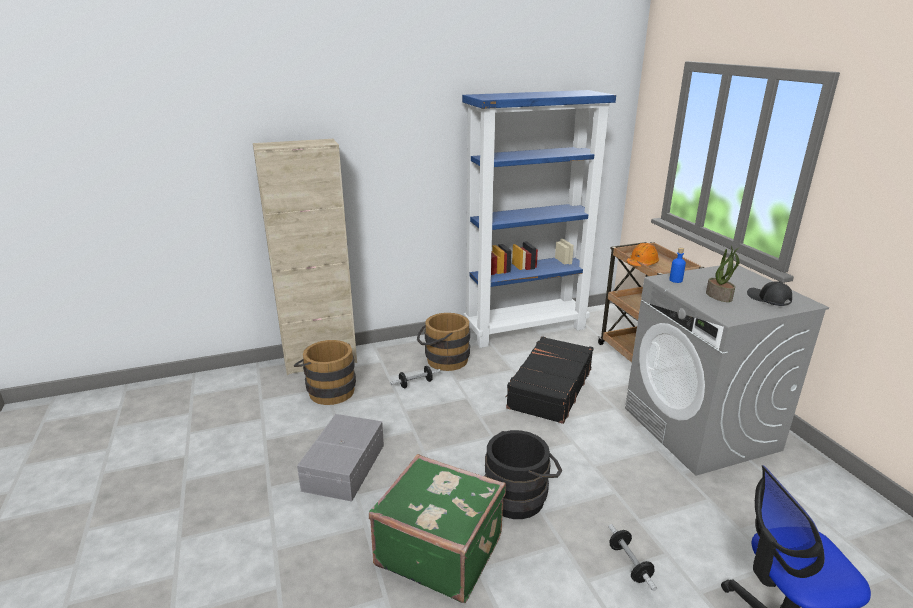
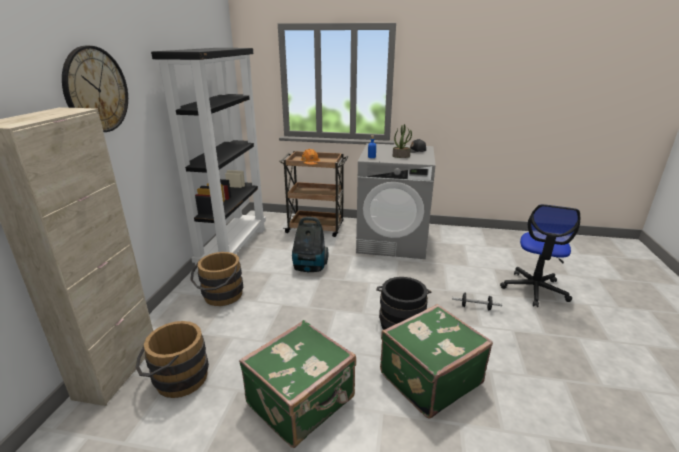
camera: 60 degrees left, 0 degrees up
grey storage box [297,414,384,502] -> green suitcase [239,320,356,448]
dumbbell [390,366,441,388] -> none
blue bookcase [462,90,616,348] -> black bookcase [151,48,266,272]
black suitcase [506,336,594,424] -> vacuum cleaner [292,217,328,272]
none -> wall clock [62,46,128,132]

